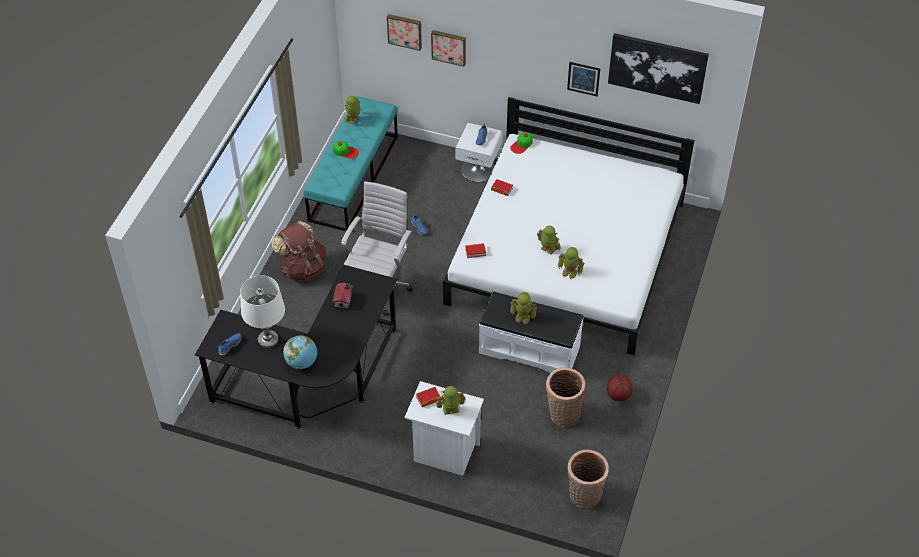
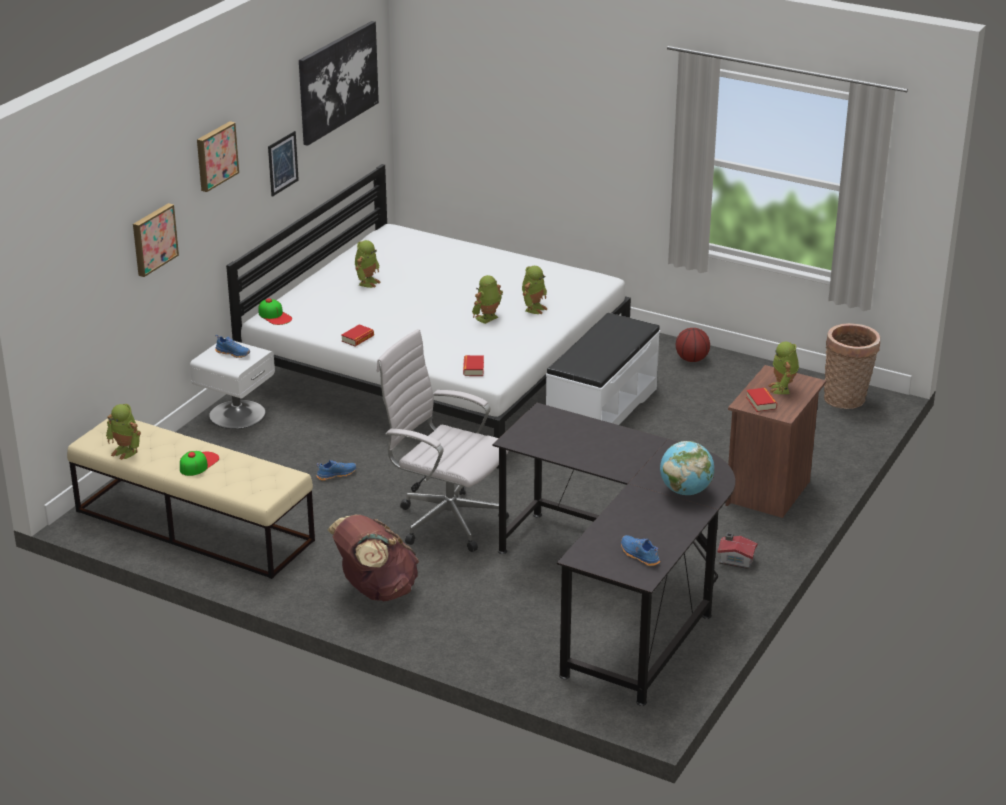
camera: 80 degrees left, 20 degrees down
white table lamp [240,275,285,348] -> none
turquoise bench [303,96,398,231] -> beige bench [67,418,315,579]
toy house [332,283,353,309] -> toy house moved to [717,533,758,569]
picture [387,14,422,51] -> picture moved to [197,121,239,192]
white nightstand [404,381,484,476] -> brown nightstand [725,365,826,518]
toy robot [510,292,537,325] -> toy robot moved to [355,240,381,288]
basket [546,368,586,427] -> none

